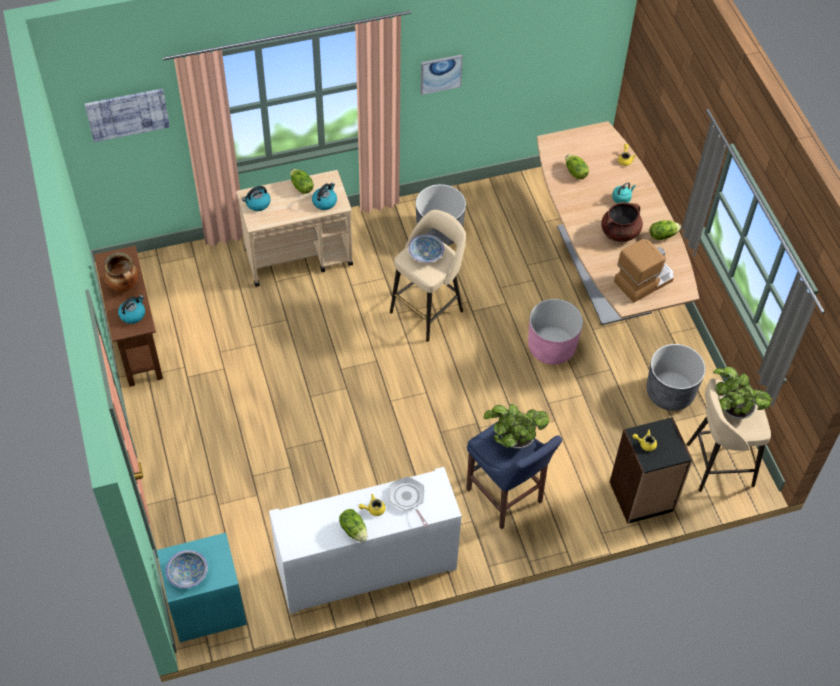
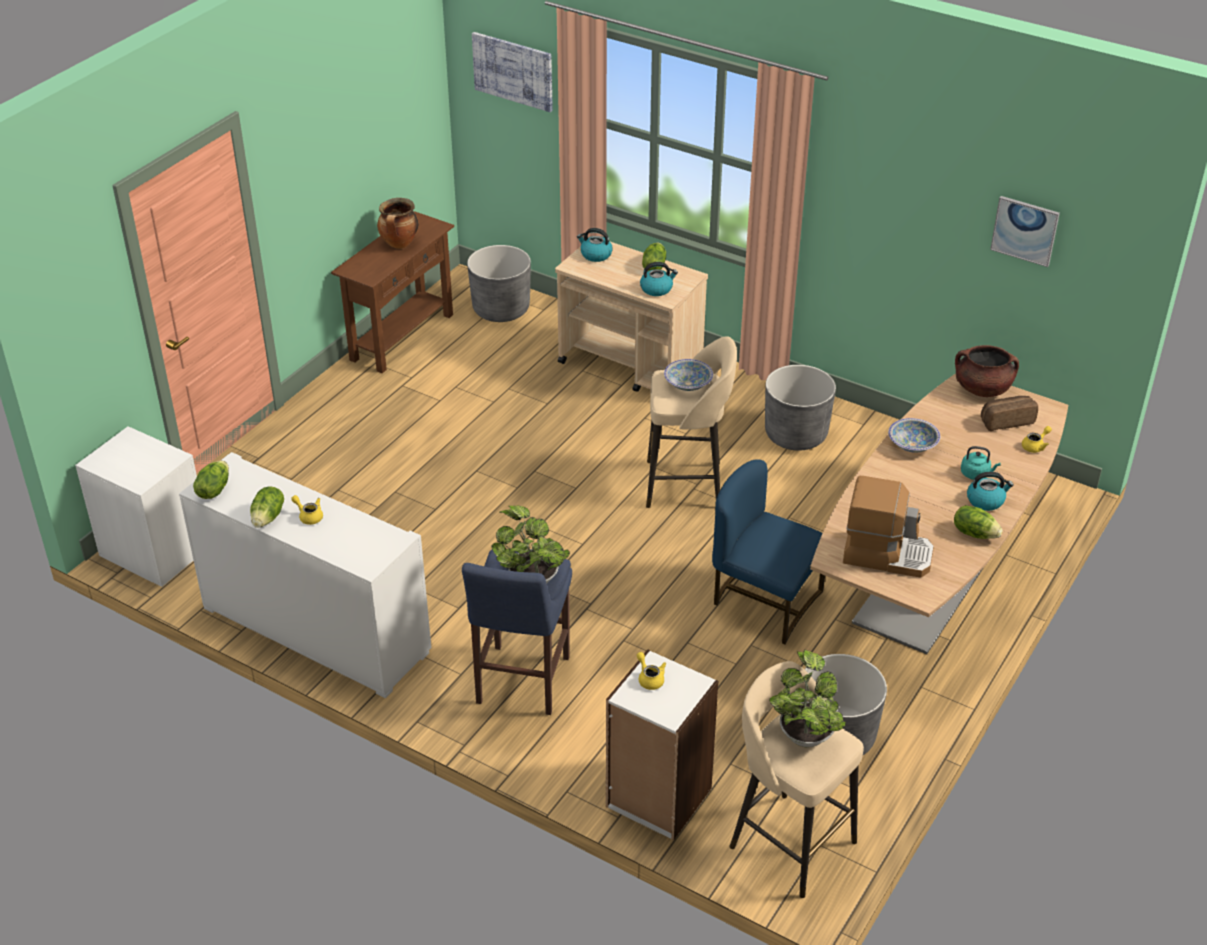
camera: 50 degrees right, 15 degrees down
kettle [118,295,145,324] -> kettle moved to [967,472,1014,511]
turquoise nightstand [157,533,247,642] -> white nightstand [75,426,197,587]
bowl [166,550,208,588] -> bowl moved to [888,418,940,453]
frying pan [389,477,429,527] -> none
picture [420,54,463,95] -> picture moved to [990,196,1060,267]
pink planter [528,299,583,365] -> blue chair [712,459,825,644]
lettuce [565,154,589,180] -> lettuce moved to [193,461,229,499]
brown cooking pot [601,202,643,242] -> brown cooking pot moved to [955,345,1019,397]
black bookcase [610,417,693,524] -> white bookcase [606,649,718,840]
none -> grey planter [467,245,531,322]
none -> bread [981,396,1038,431]

